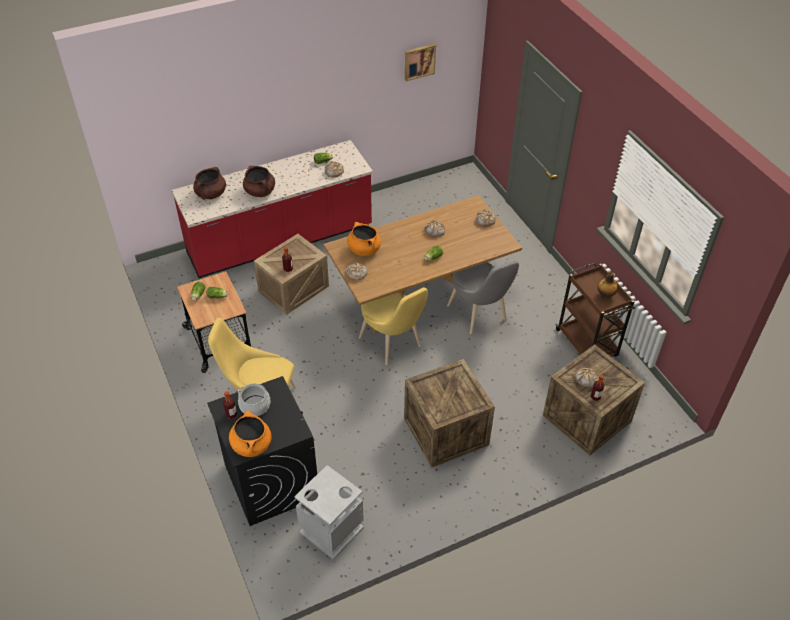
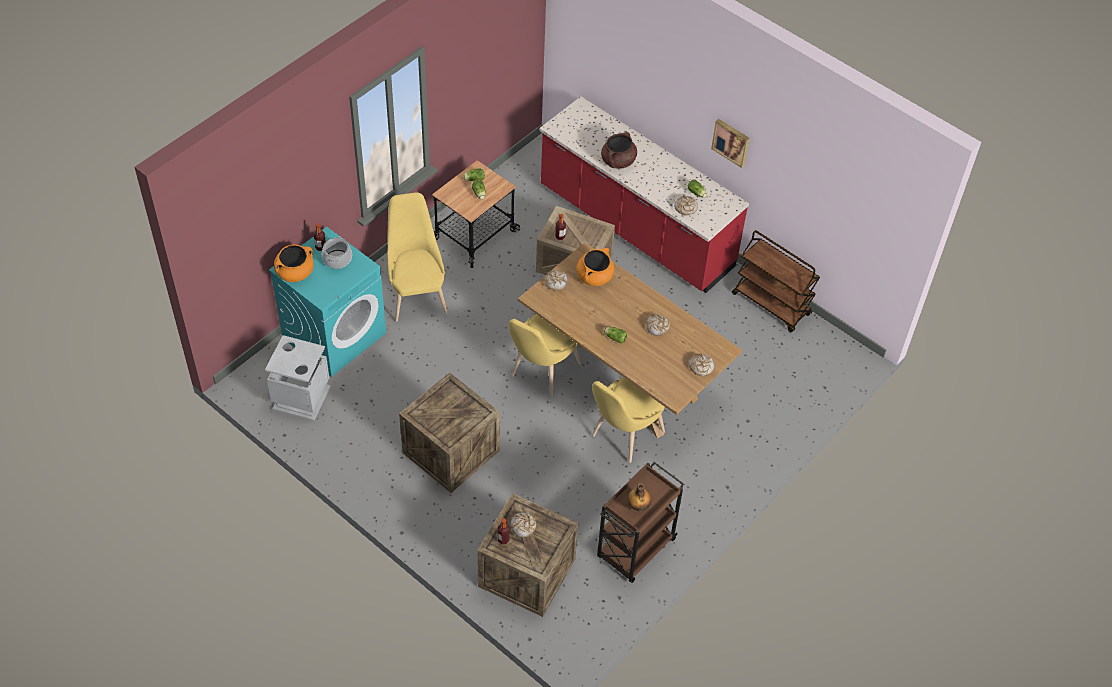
camera: 65 degrees right, 5 degrees up
brown cooking pot [193,167,226,199] -> none
black washing machine [207,376,317,526] -> turquoise washing machine [269,227,386,377]
picture [405,44,436,81] -> picture moved to [711,119,750,168]
grey chair [447,260,519,334] -> yellow chair [592,377,665,463]
none -> brown cart [732,230,820,332]

